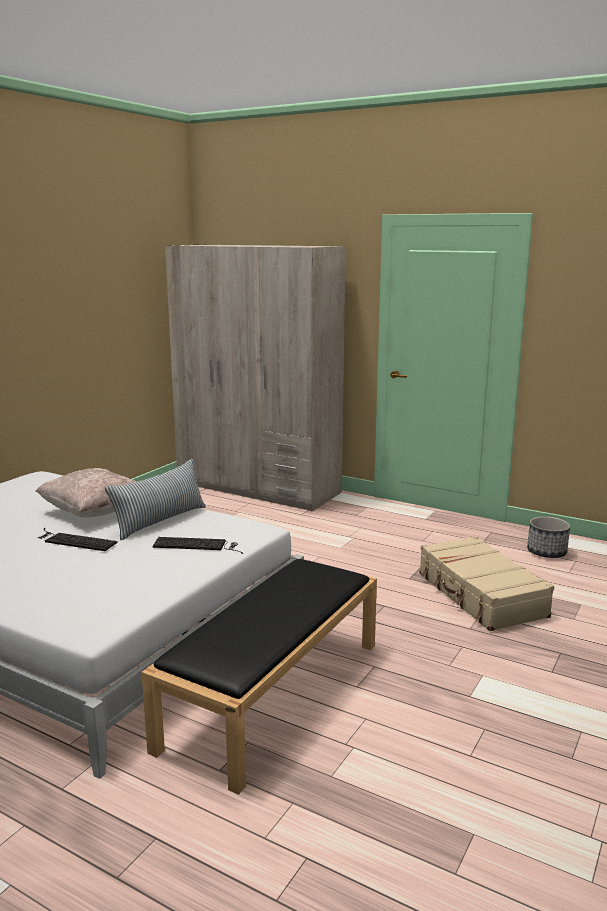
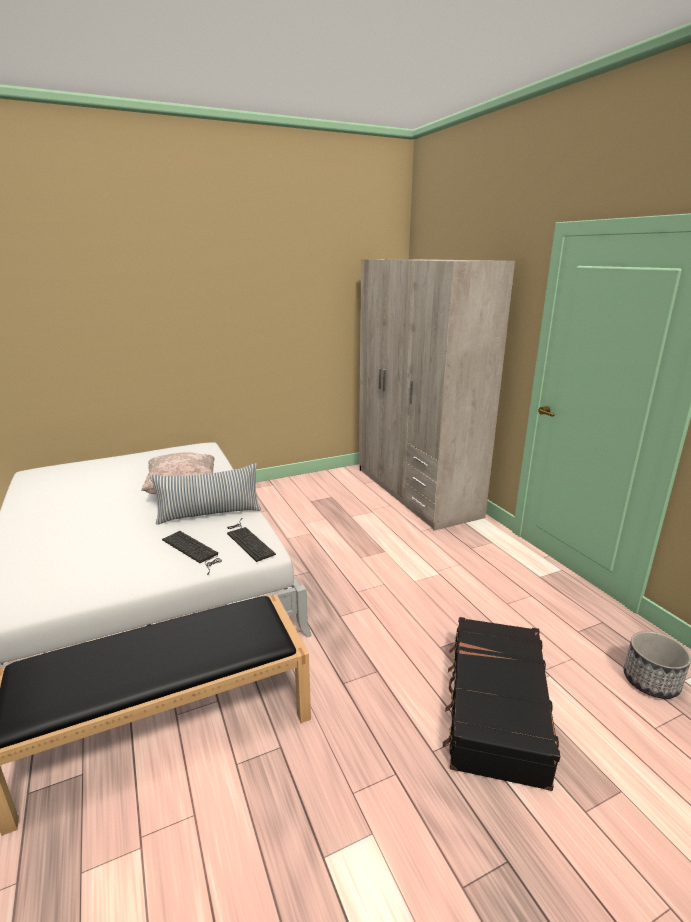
camera: 35 degrees right, 5 degrees up
keyboard [38,528,118,551] -> keyboard moved to [227,518,276,562]
beige suitcase [419,536,554,631] -> black suitcase [443,617,560,791]

